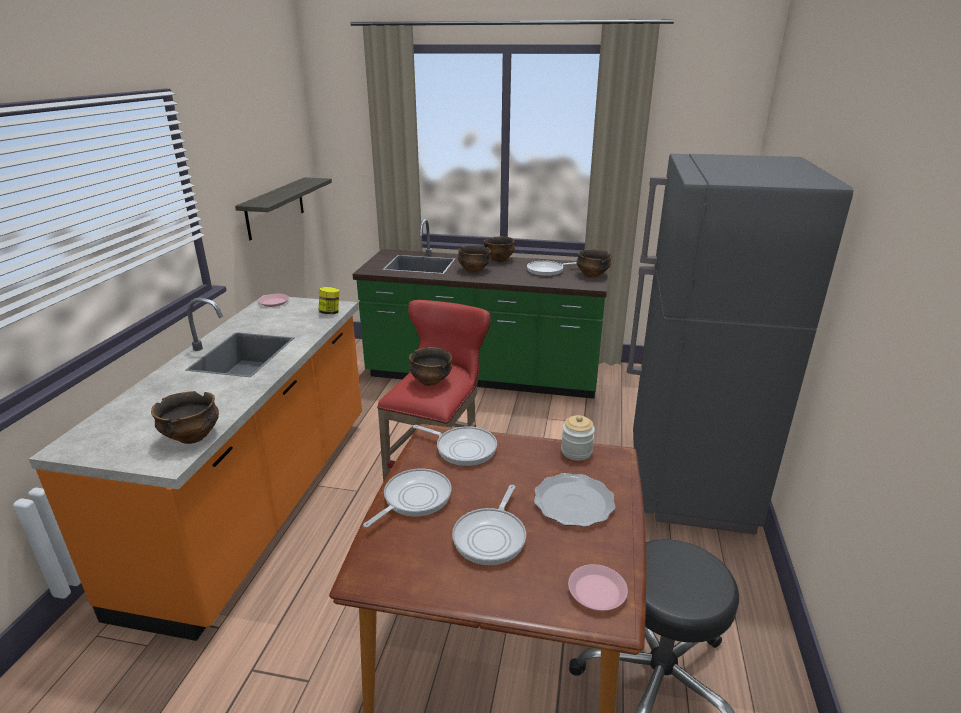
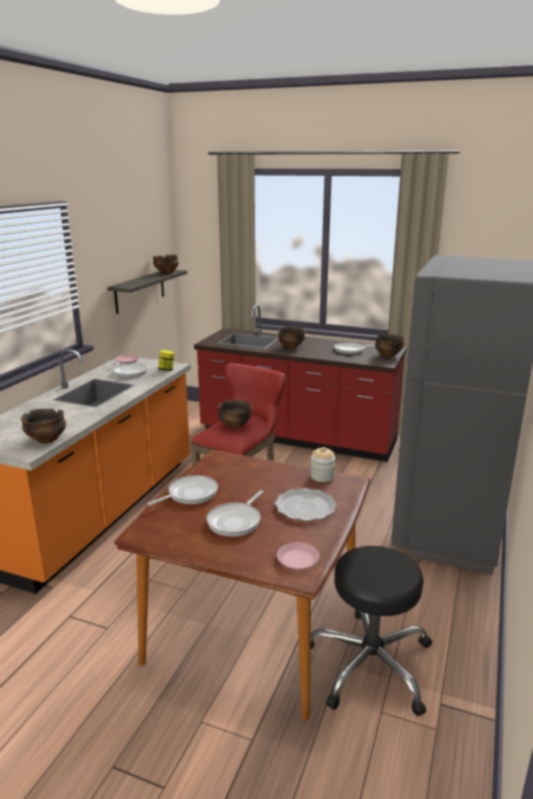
camera: 10 degrees right, 5 degrees down
green counter [353,219,608,399] -> red counter [194,305,407,462]
frying pan [413,425,497,466] -> frying pan moved to [107,361,148,378]
bowl [483,236,515,262] -> bowl moved to [153,255,179,274]

